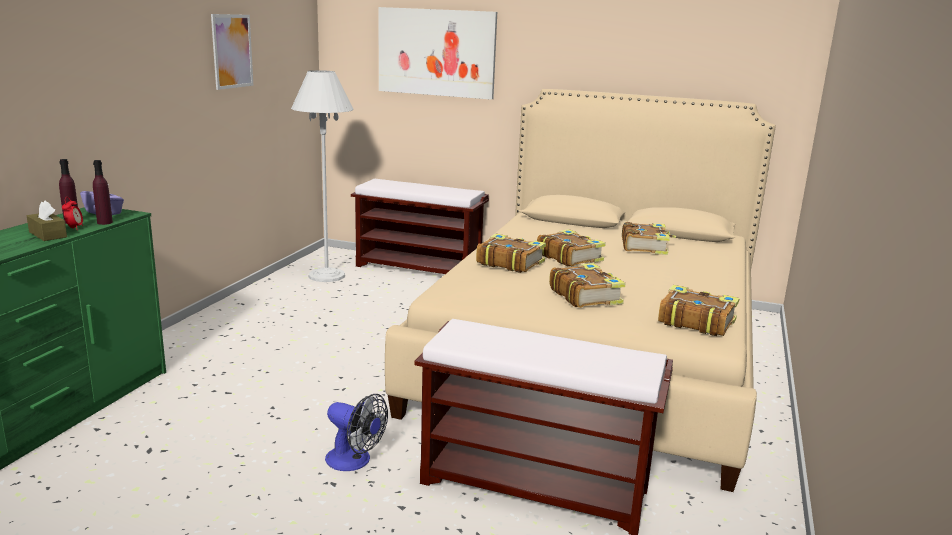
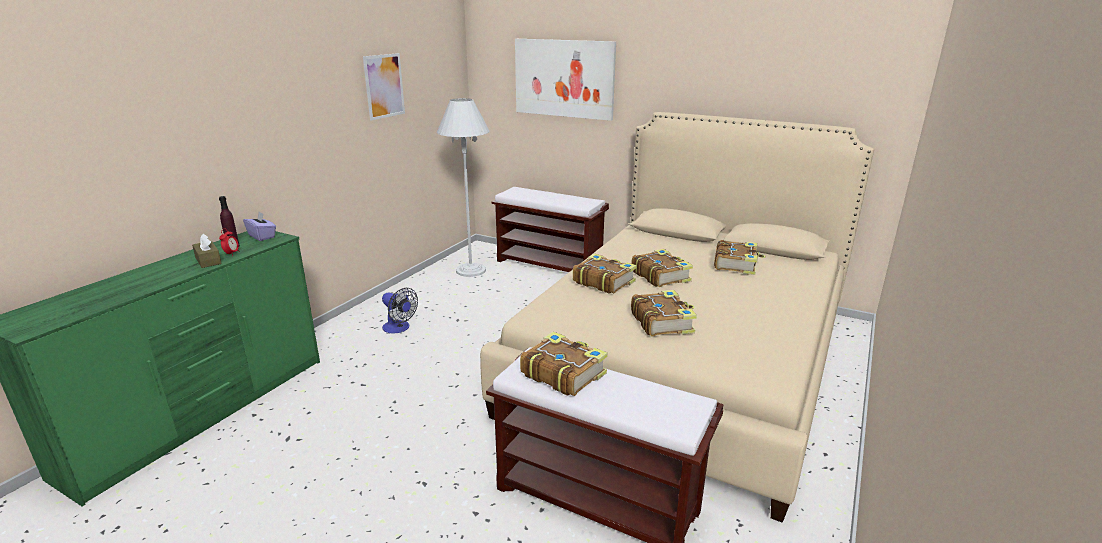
camera: 10 degrees right, 5 degrees up
purple bottle [93,160,113,225] -> none
fan [325,394,388,471] -> fan moved to [382,288,418,333]
book [658,285,740,336] -> book moved to [520,331,608,396]

